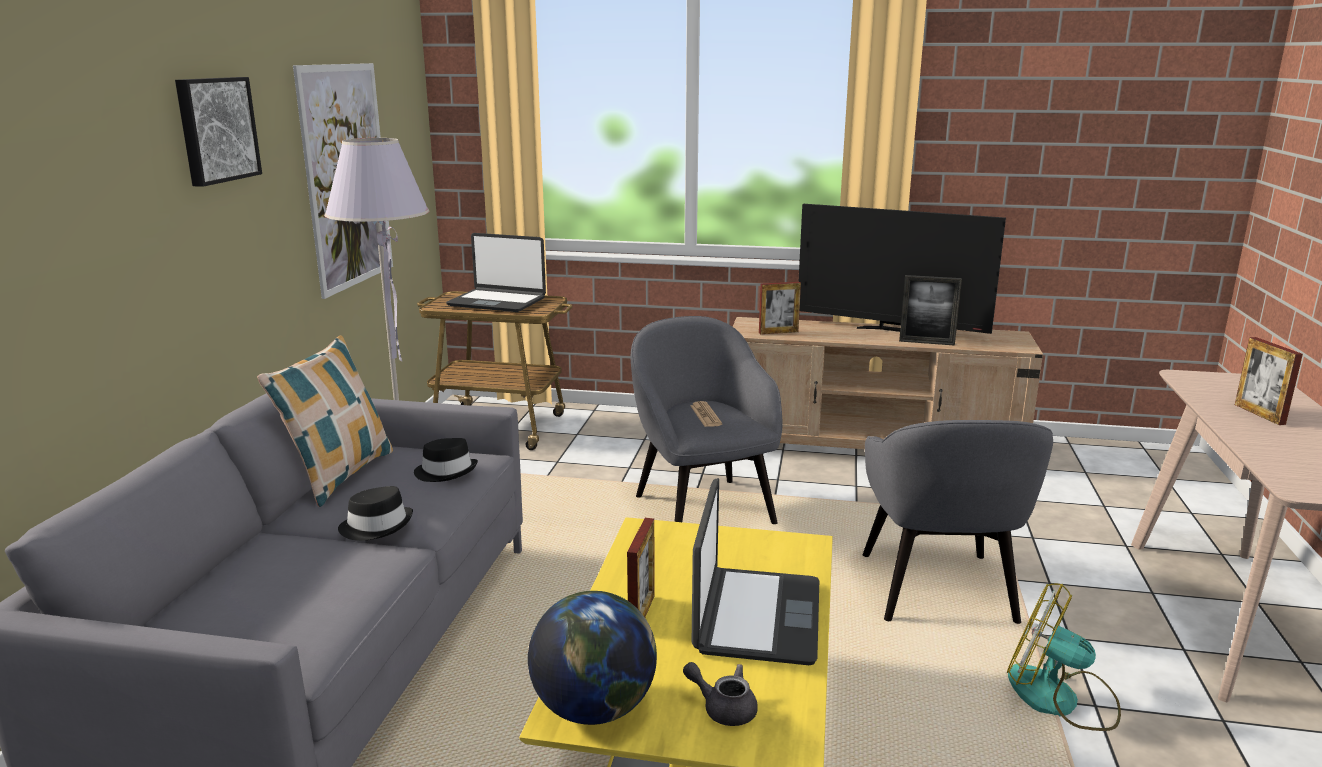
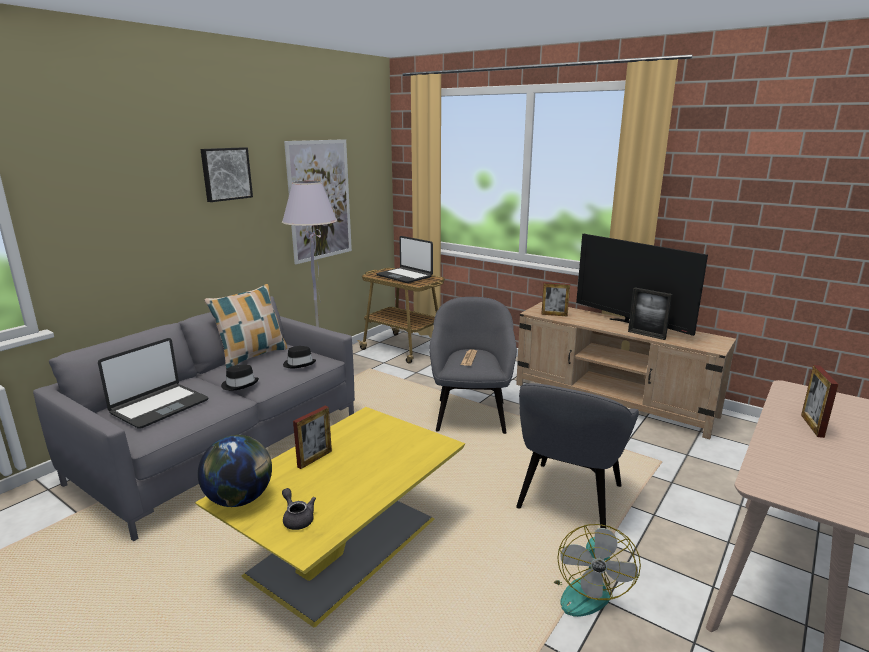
camera: 25 degrees right, 0 degrees up
laptop [691,478,819,665] -> laptop moved to [98,338,208,429]
fan [1007,583,1121,731] -> fan turned 135 degrees counterclockwise [554,524,641,617]

